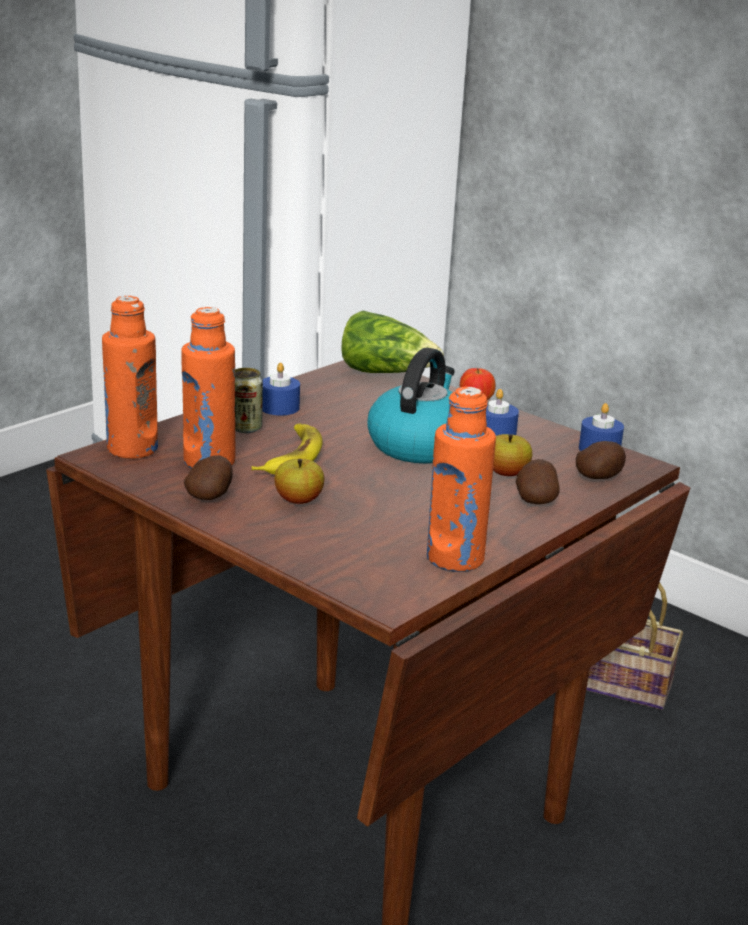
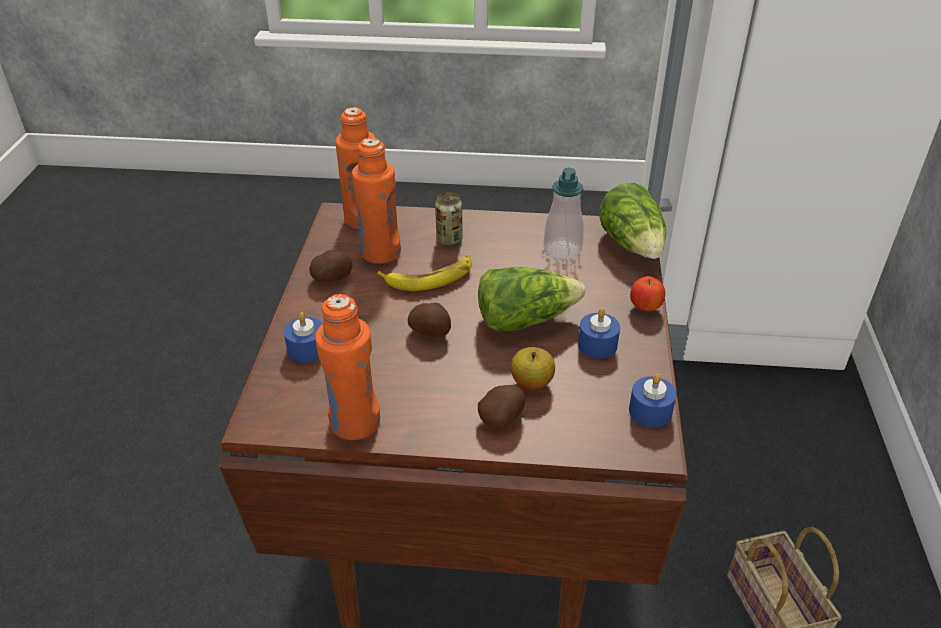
camera: 55 degrees right, 15 degrees up
blue candle [262,363,300,415] -> blue candle moved to [284,312,323,363]
apple [274,459,324,504] -> none
kettle [367,348,455,463] -> lettuce [478,267,585,332]
potato [576,441,626,479] -> potato moved to [408,303,451,337]
none -> soap dispenser [544,168,584,260]

